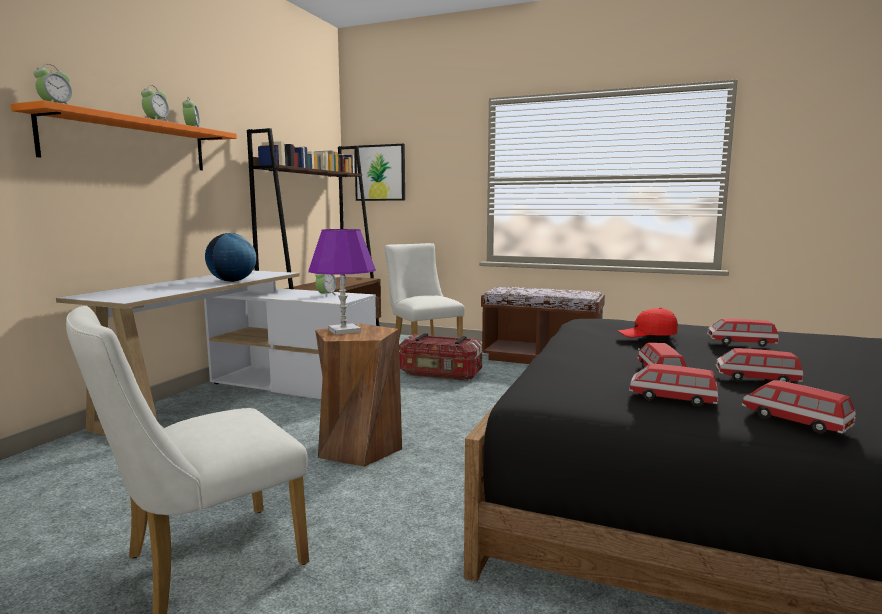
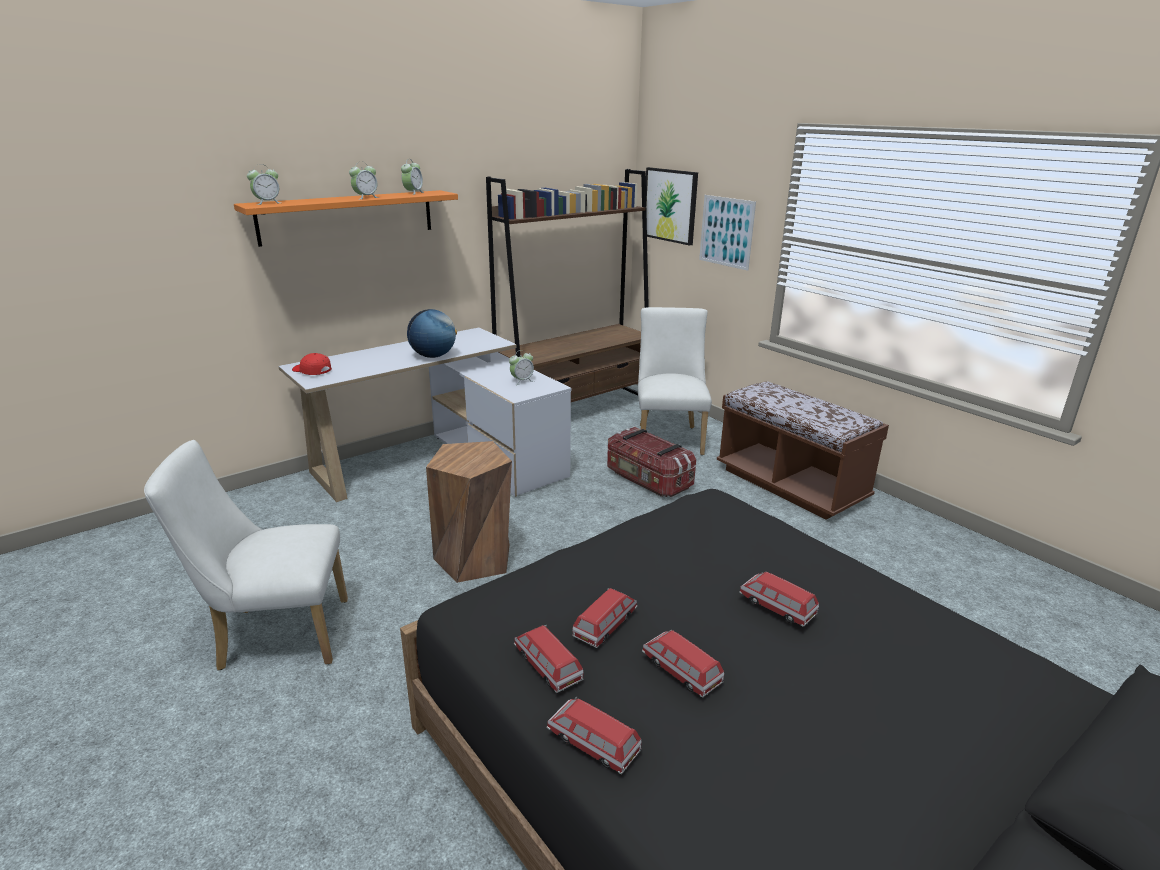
camera: 30 degrees right, 15 degrees up
purple table lamp [308,229,376,335] -> none
red cap [617,307,678,337] -> red cap moved to [292,353,332,375]
toy car [742,380,856,434] -> toy car turned 45 degrees counterclockwise [547,697,642,775]
none -> picture [699,195,756,271]

